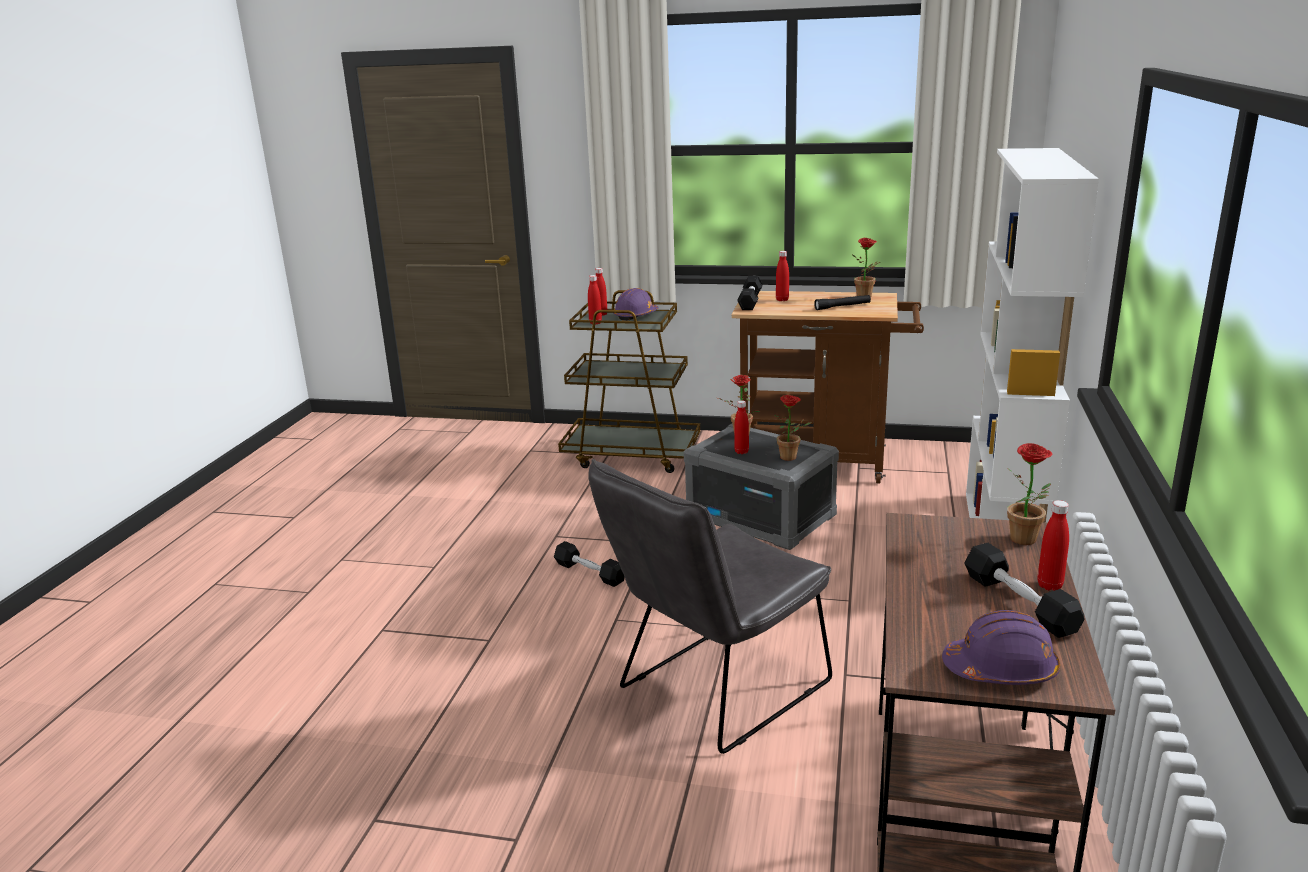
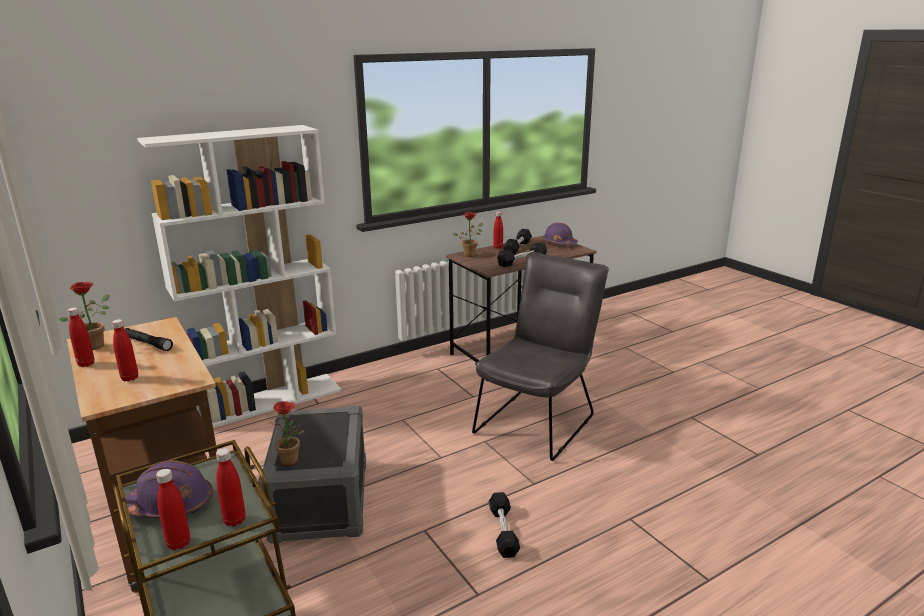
camera: 135 degrees left, 0 degrees up
grey chair [588,459,832,754] -> grey chair turned 60 degrees counterclockwise [472,252,609,461]
red bottle [734,400,749,454] -> red bottle moved to [67,307,95,367]
black dumbbell [737,276,763,310] -> black dumbbell moved to [497,242,547,267]
potted plant [774,395,812,461] -> none

